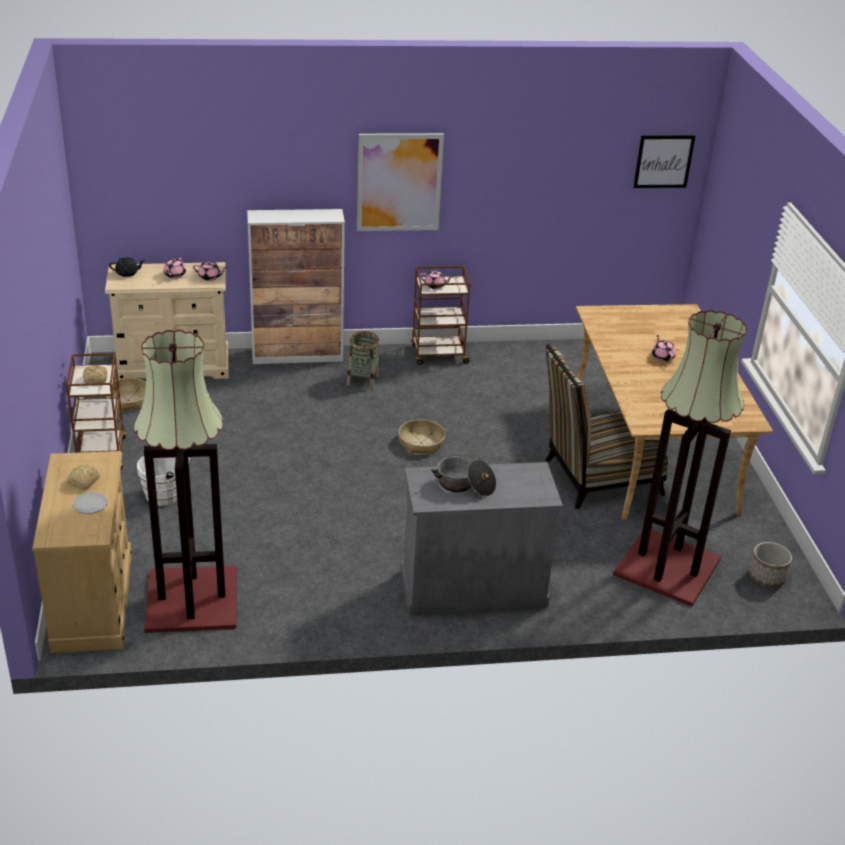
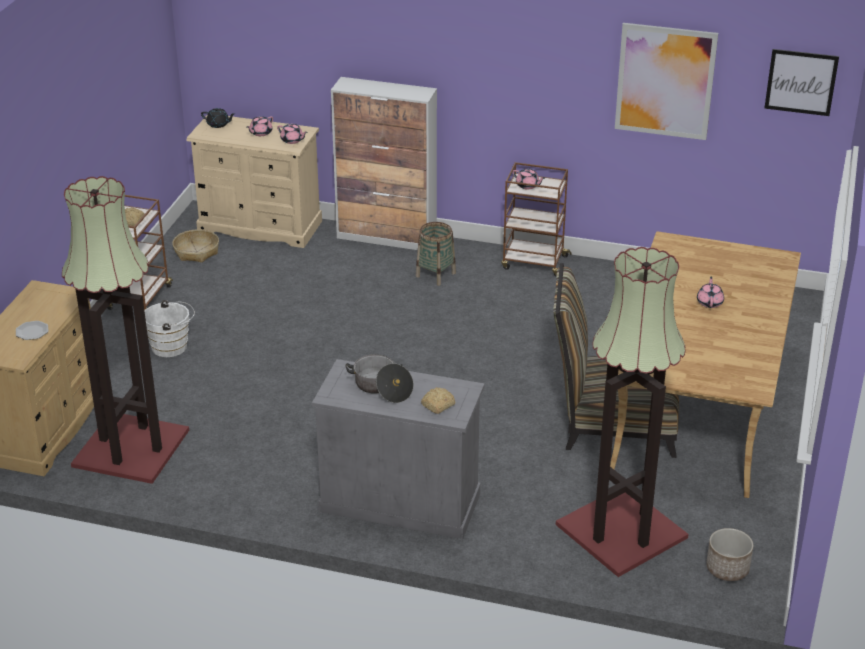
camera: 25 degrees right, 0 degrees up
bread [67,465,100,490] -> bread moved to [421,387,455,414]
picture [357,133,444,231] -> picture moved to [615,23,718,140]
basket [398,419,445,454] -> none

